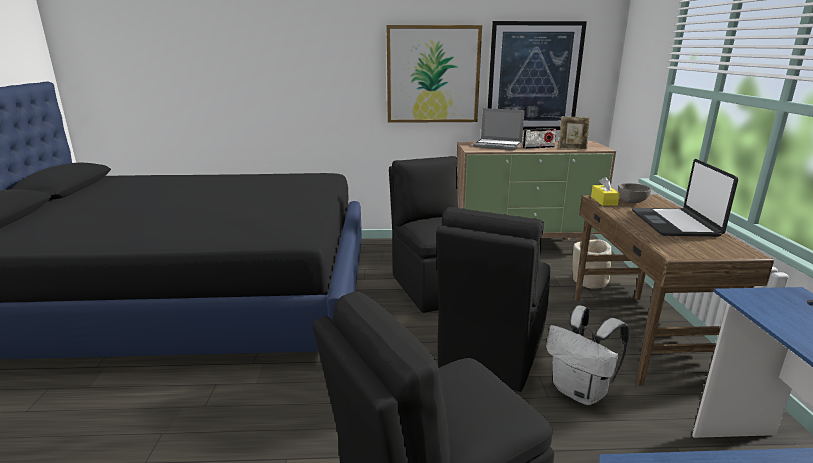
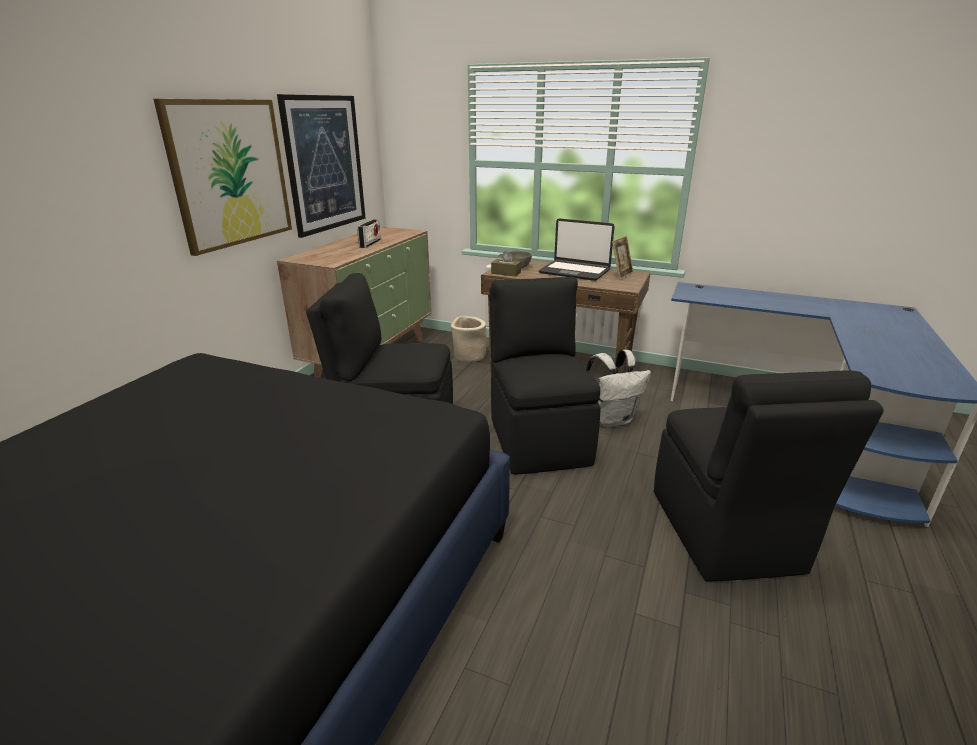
camera: 65 degrees left, 5 degrees up
black chair [436,207,551,392] -> black chair turned 150 degrees counterclockwise [489,277,601,475]
laptop [473,108,525,150] -> none
picture frame [559,116,590,150] -> picture frame moved to [612,236,634,280]
yellow tissue box [591,177,620,206] -> brown tissue box [491,251,521,277]

